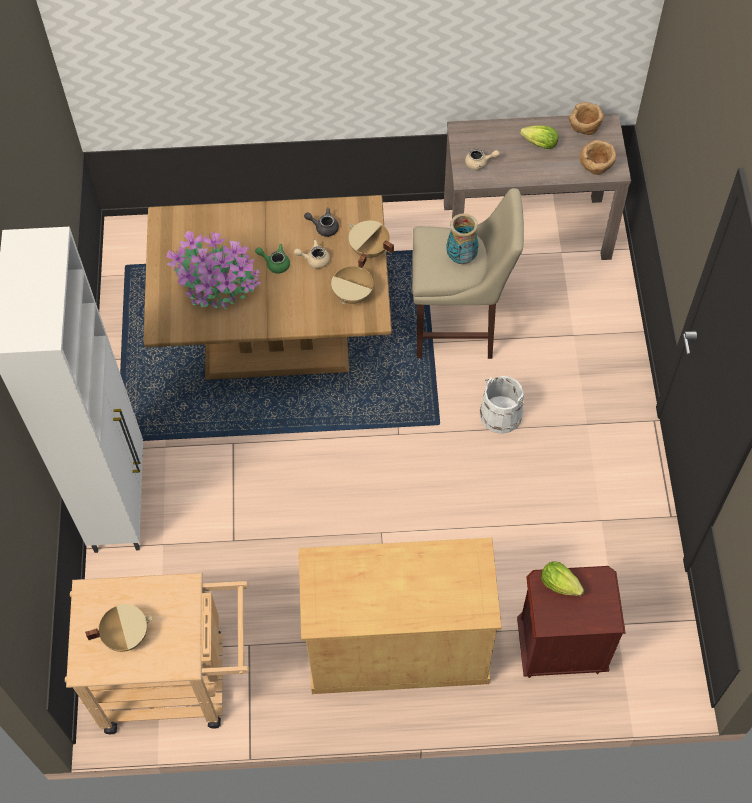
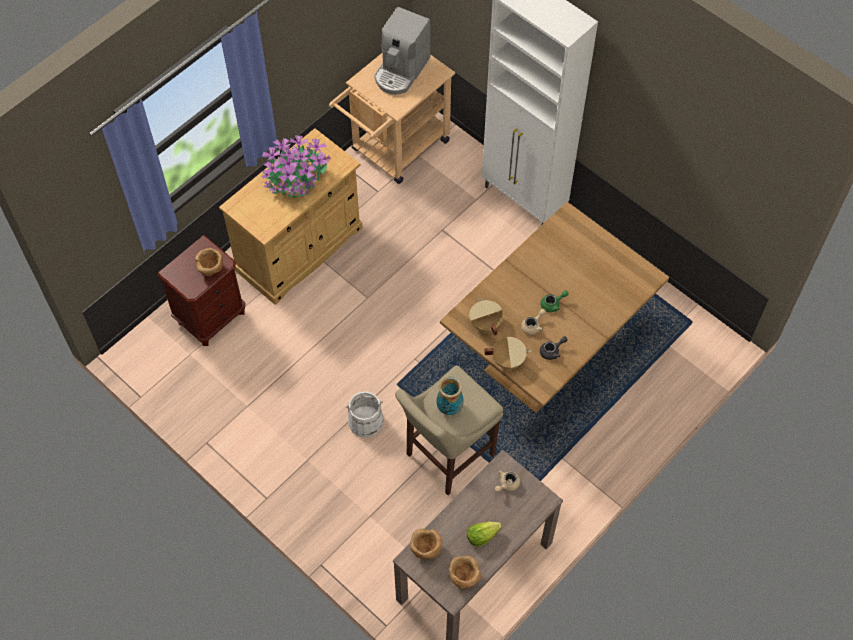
camera: 135 degrees right, 0 degrees up
beige cooking pot [85,604,153,652] -> coffee machine [374,7,431,95]
potted plant [166,231,261,309] -> potted plant moved to [261,133,331,198]
lettuce [541,561,584,596] -> brown bowl [195,248,223,276]

